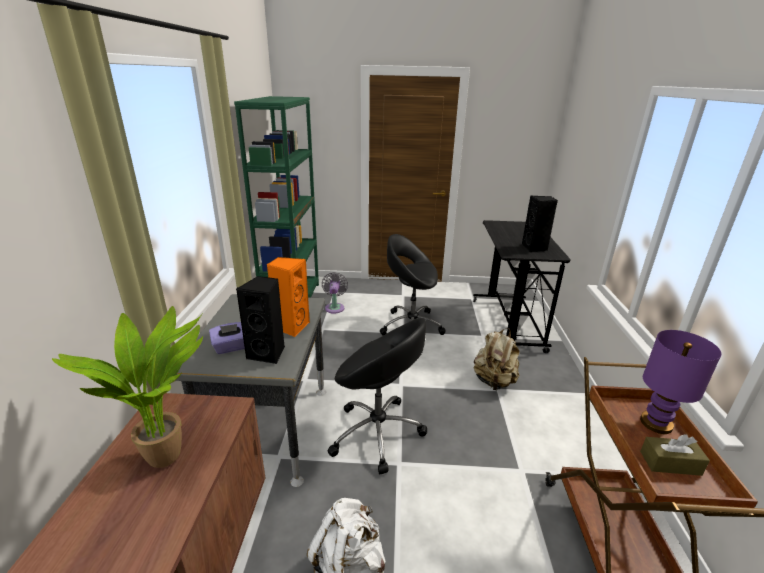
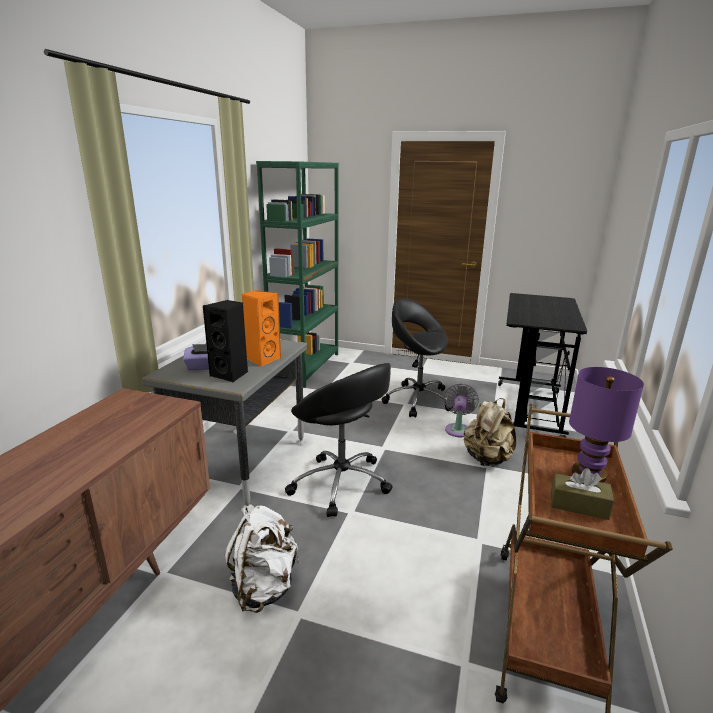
camera: 15 degrees right, 5 degrees down
potted plant [52,306,203,468] -> none
grey fan [322,272,348,314] -> grey fan moved to [444,384,479,437]
black speaker [522,195,558,252] -> none

